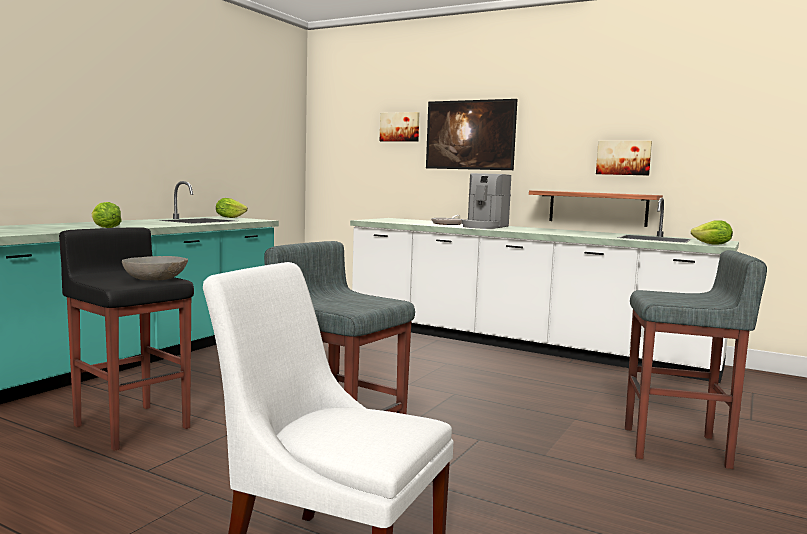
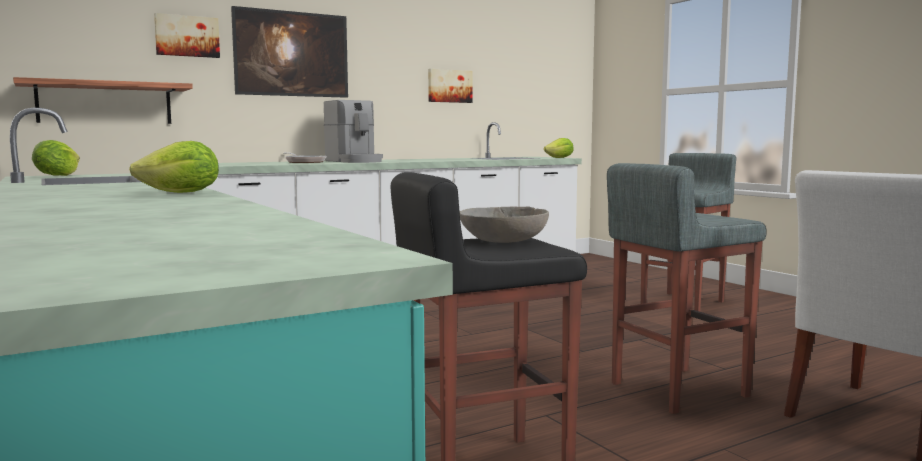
camera: 60 degrees left, 0 degrees up
shelf [529,191,663,227] -> shelf moved to [13,77,193,124]

